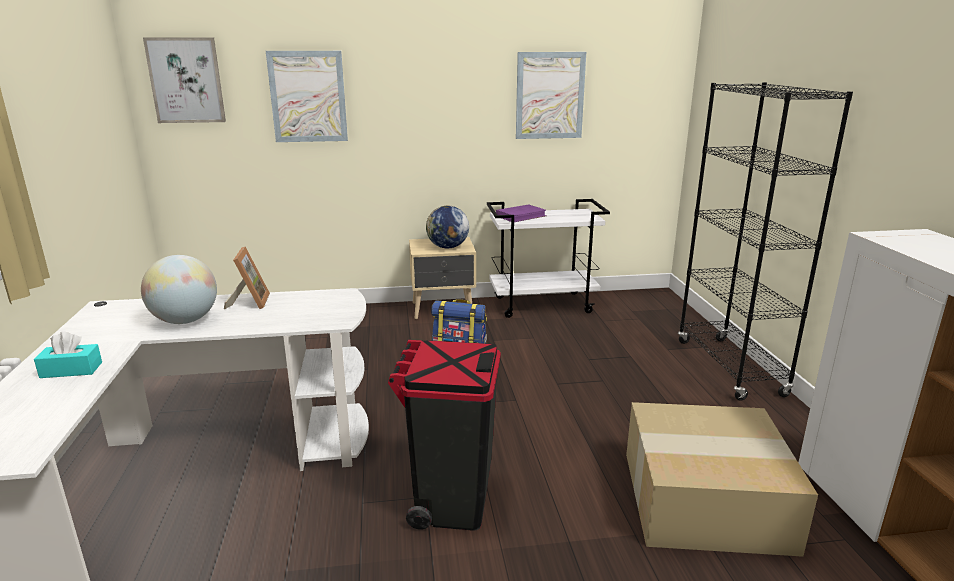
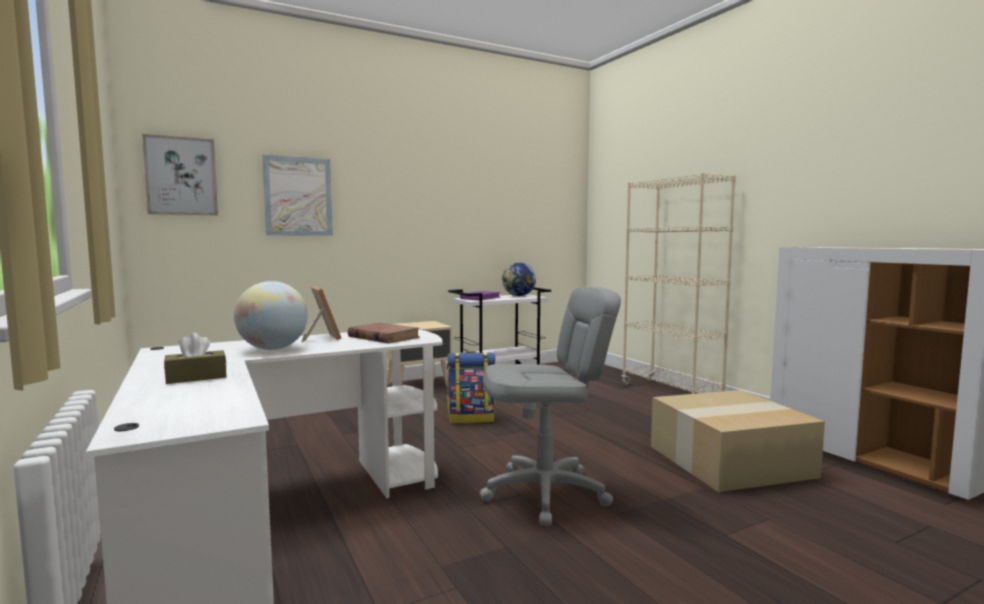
camera: 20 degrees left, 15 degrees down
turquoise tissue box [34,331,102,378] -> brown tissue box [164,333,227,384]
black trash can [388,340,501,531] -> grey office chair [480,287,621,526]
globe [426,206,469,249] -> globe moved to [502,263,536,296]
picture [516,52,586,139] -> none
black bookcase [678,82,853,401] -> beige bookcase [622,173,736,394]
none -> brown book [348,323,420,344]

